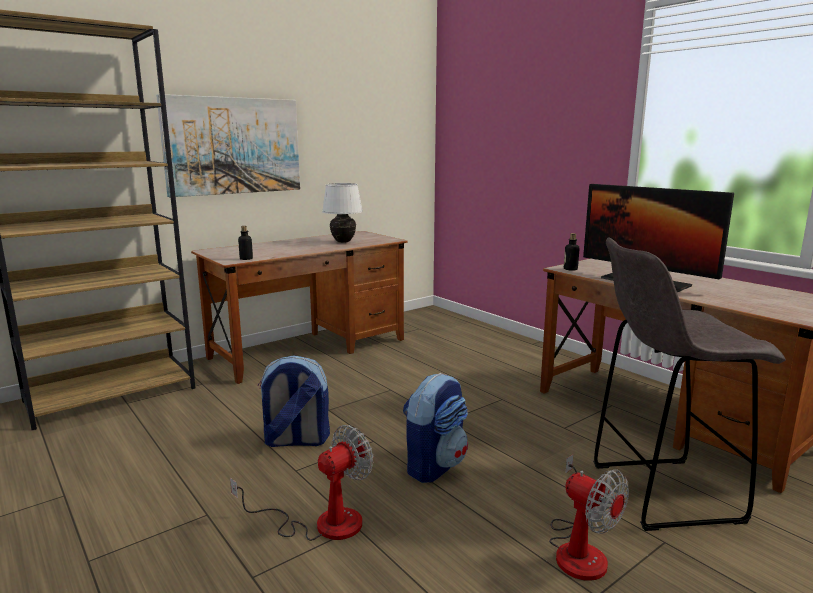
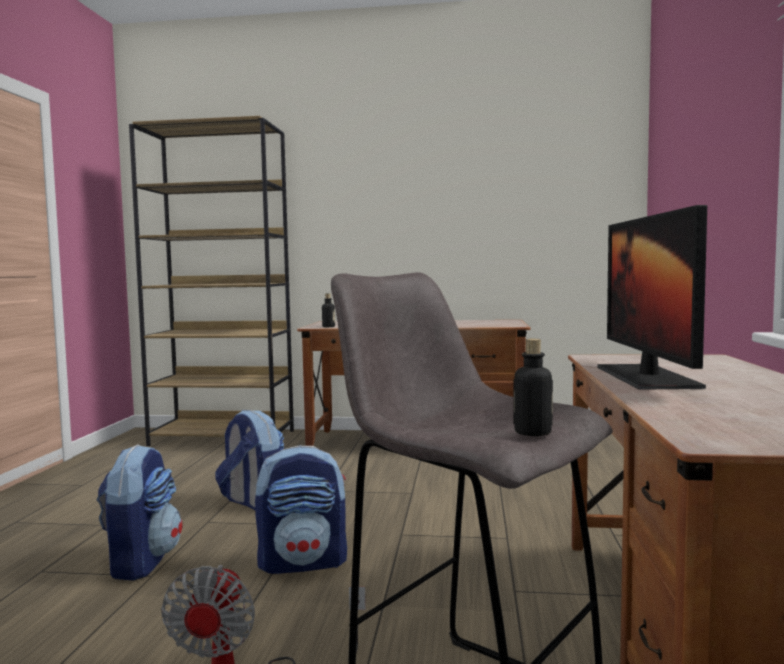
camera: 45 degrees right, 10 degrees down
picture [156,94,300,197] -> none
fan [230,425,374,541] -> backpack [97,444,183,581]
white table lamp [322,183,363,243] -> none
bottle [564,233,580,271] -> bottle moved to [514,339,553,436]

